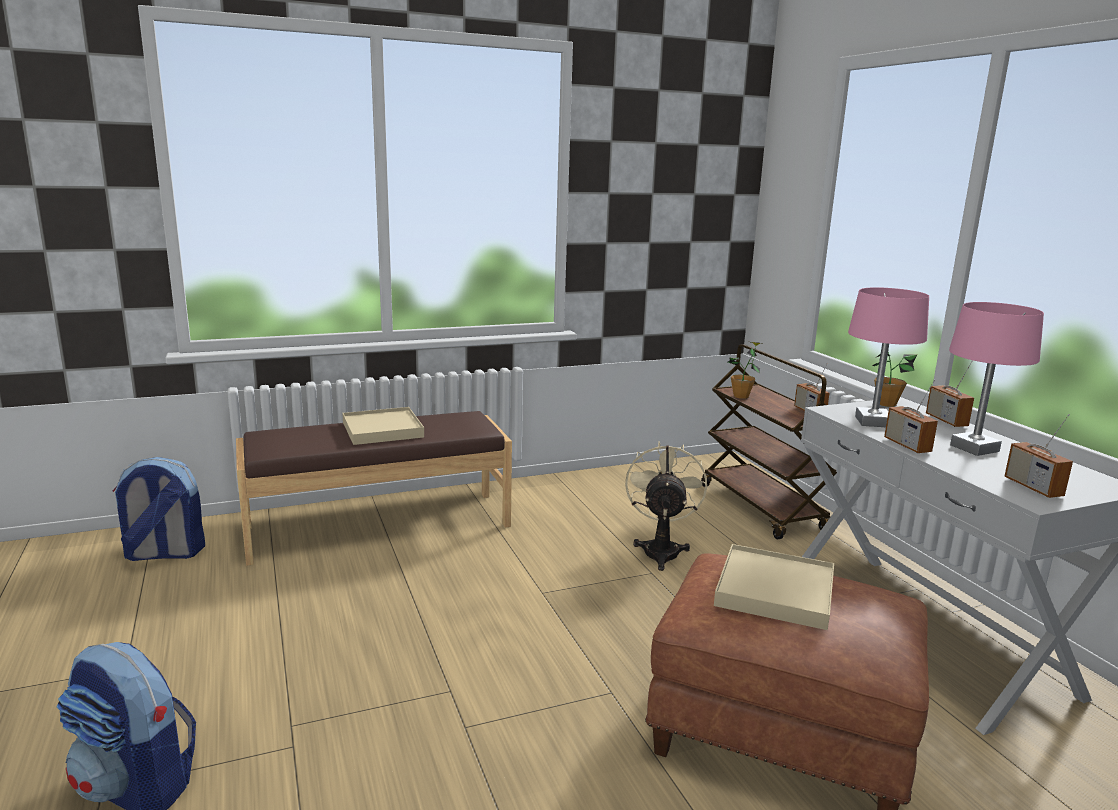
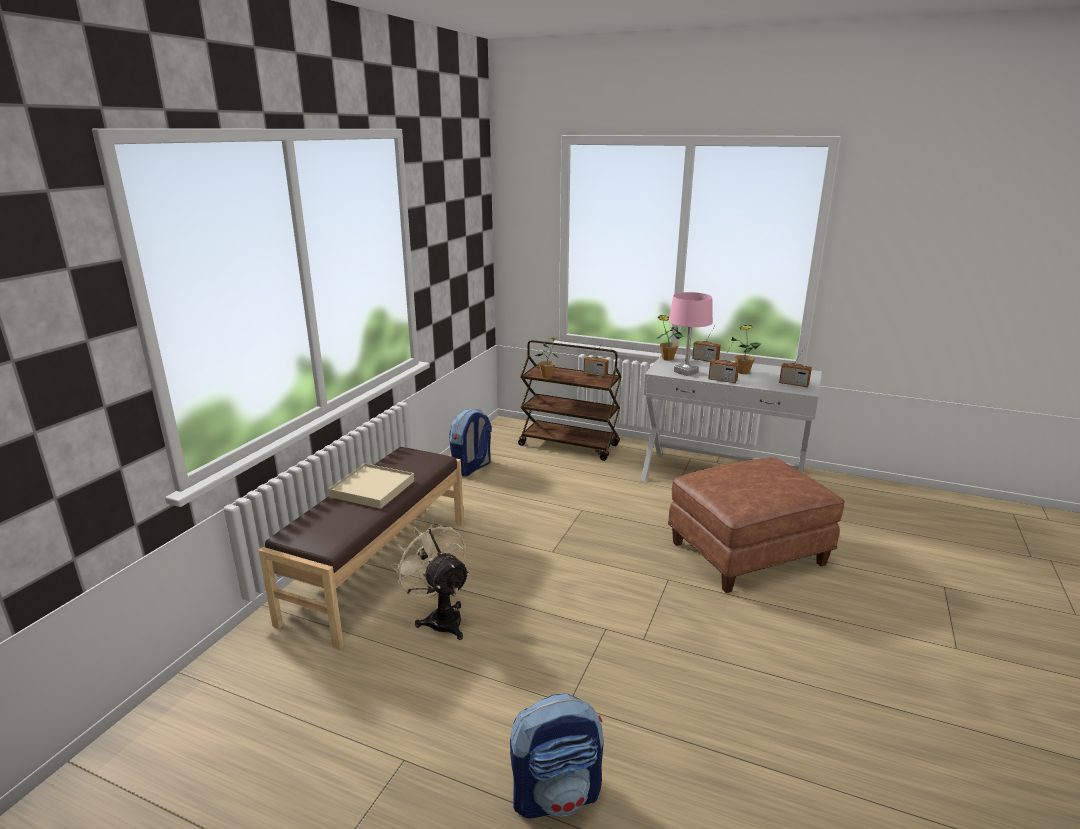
camera: 45 degrees left, 5 degrees up
backpack [112,457,205,561] -> backpack moved to [449,409,492,476]
beige fan [625,442,707,571] -> beige fan moved to [391,521,470,640]
beige tray [714,544,834,630] -> none
pink table lamp [949,302,1044,456] -> potted plant [731,325,761,374]

